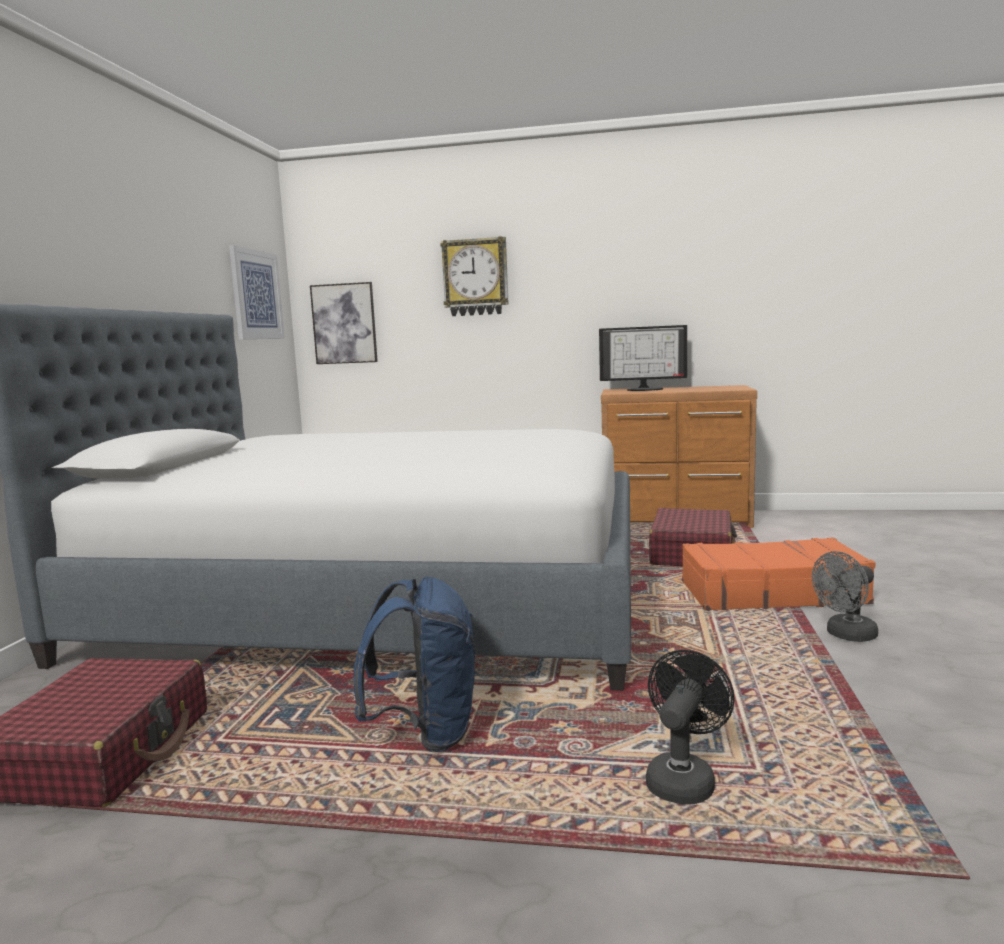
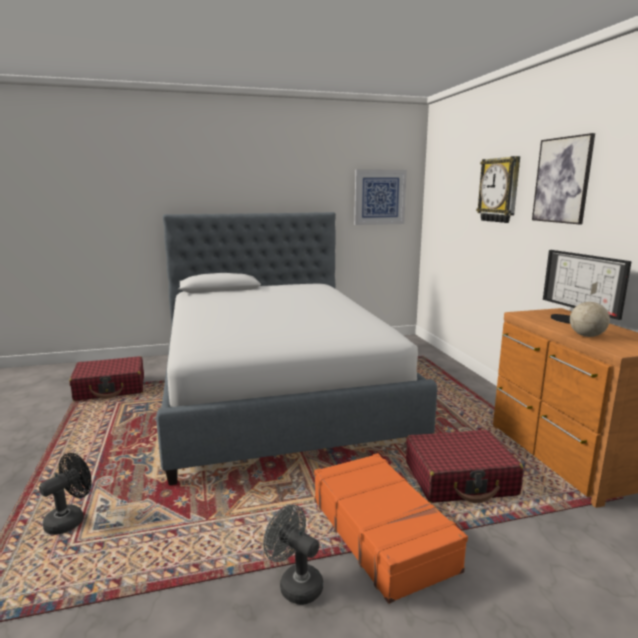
camera: 65 degrees right, 5 degrees up
picture [310,282,378,364] -> picture moved to [532,133,595,224]
blue backpack [354,577,475,752] -> none
black fan [646,650,734,804] -> black fan turned 60 degrees counterclockwise [39,453,92,535]
none -> globe [570,282,610,337]

